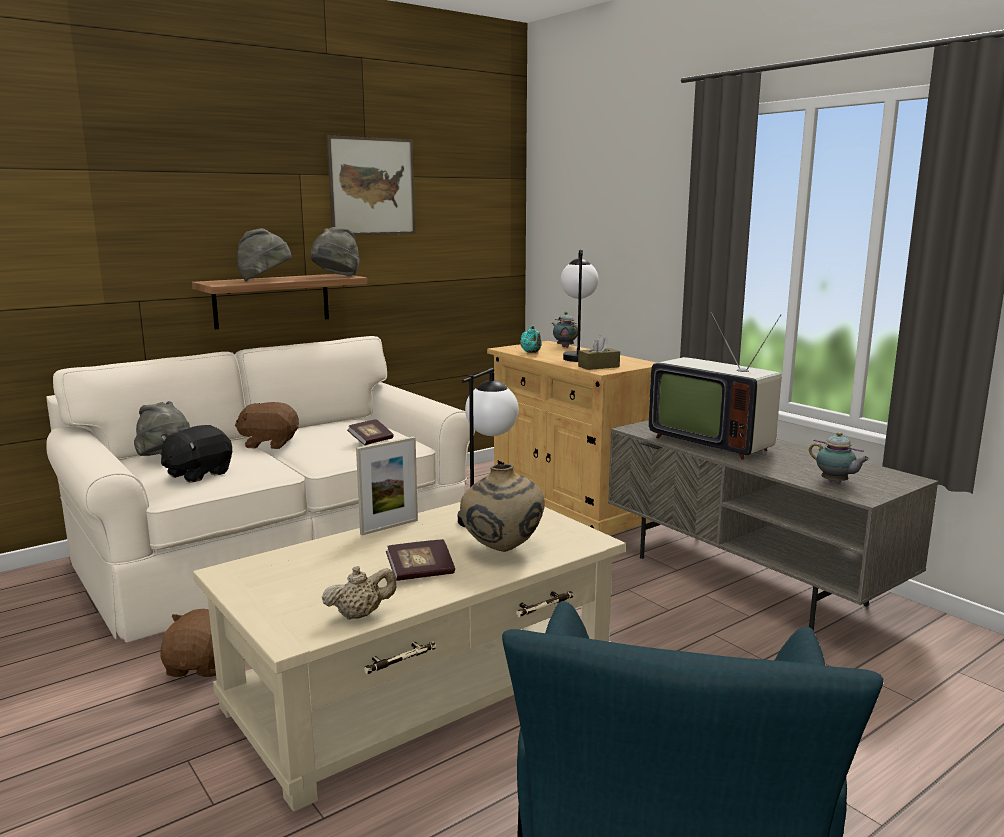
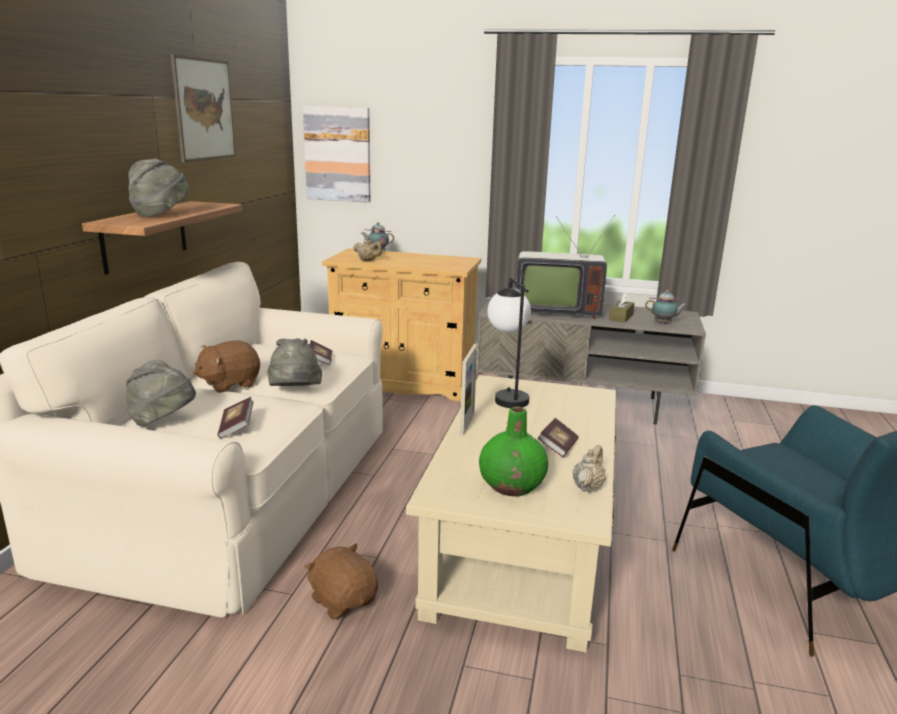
camera: 40 degrees left, 5 degrees up
black plush toy [161,425,232,483] -> book [217,397,254,439]
grey hat [310,227,360,276] -> grey hat moved to [267,338,322,386]
beige vase [460,464,545,552] -> none
turquoise teapot [520,325,542,353] -> beige teapot [353,237,382,261]
table lamp [561,249,599,362] -> none
brown tissue box [578,335,620,370] -> brown tissue box moved to [609,292,635,323]
none -> picture [303,106,371,203]
none -> green vase [479,407,548,497]

